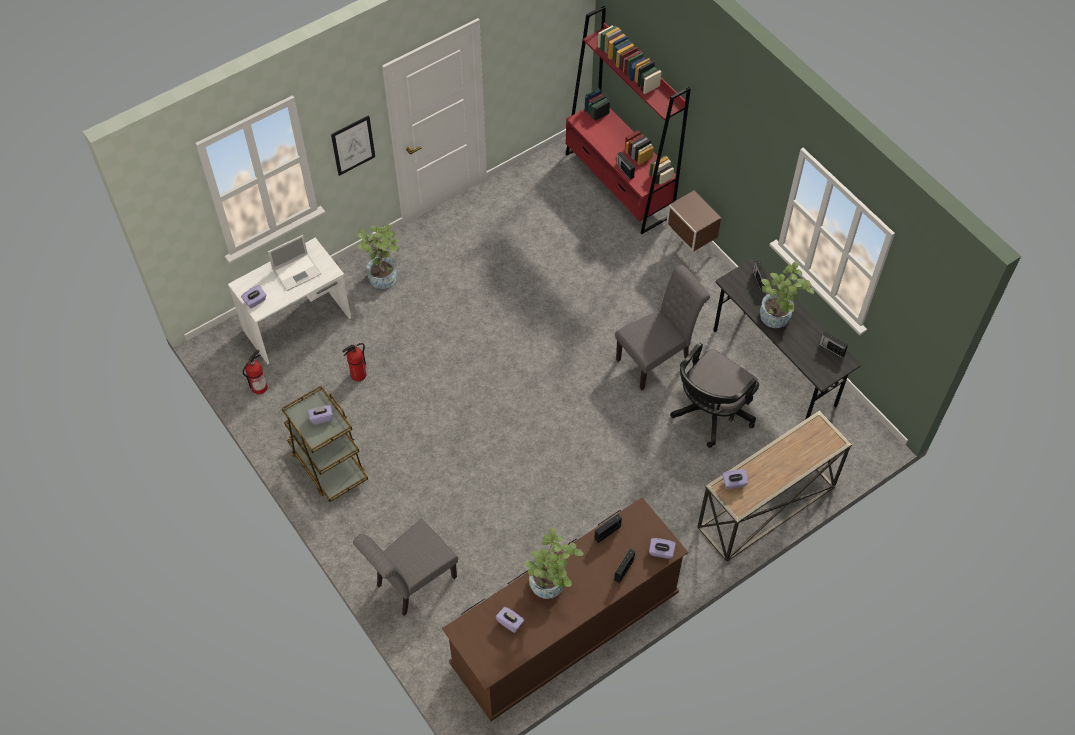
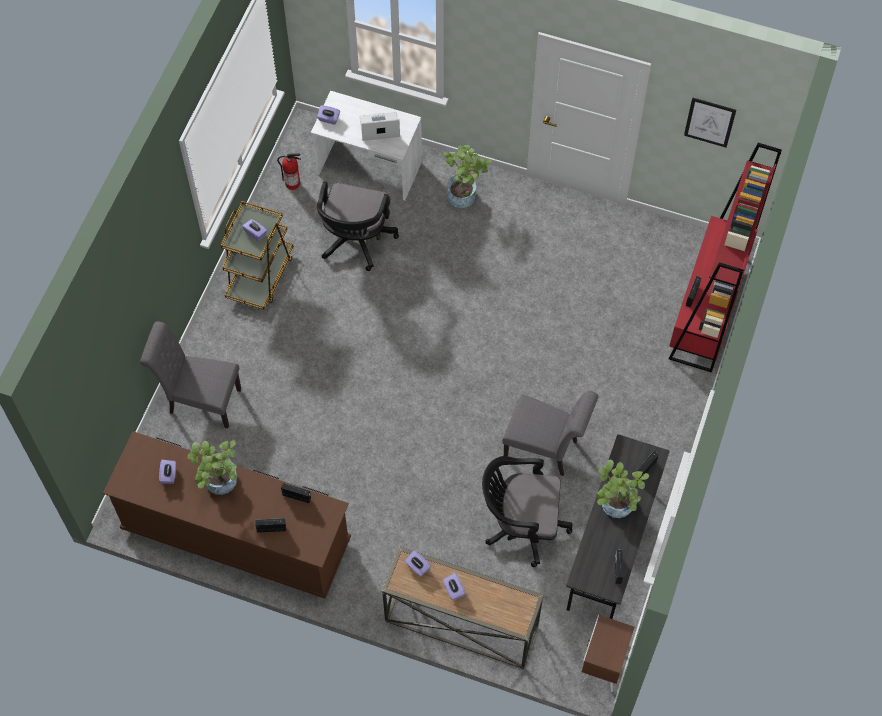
camera: 55 degrees right, 5 degrees up
laptop [268,235,321,291] -> laptop turned 150 degrees clockwise [359,112,400,141]
picture [331,115,375,176] -> picture moved to [684,98,736,147]
fire extinguisher [342,343,367,381] -> black office chair [317,181,399,271]
purple tissue box [649,538,676,559] -> purple tissue box moved to [443,573,466,600]
brown nightstand [666,191,721,269] -> brown nightstand moved to [580,615,634,692]

